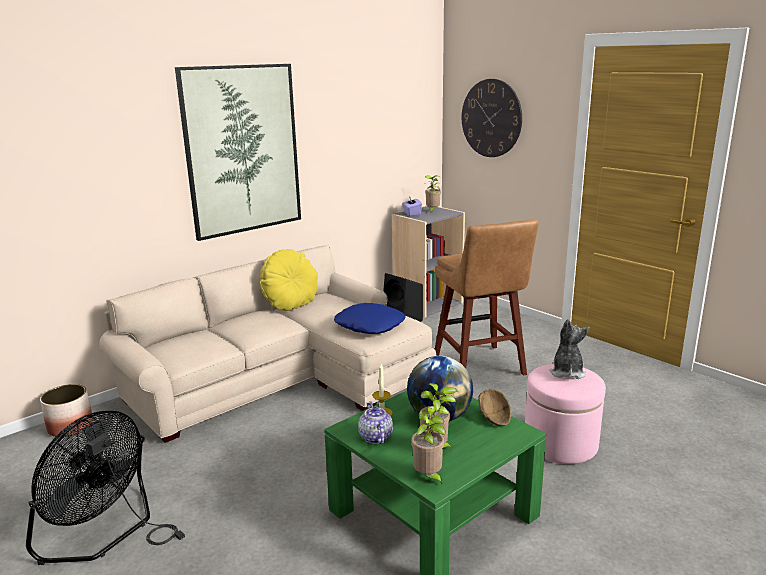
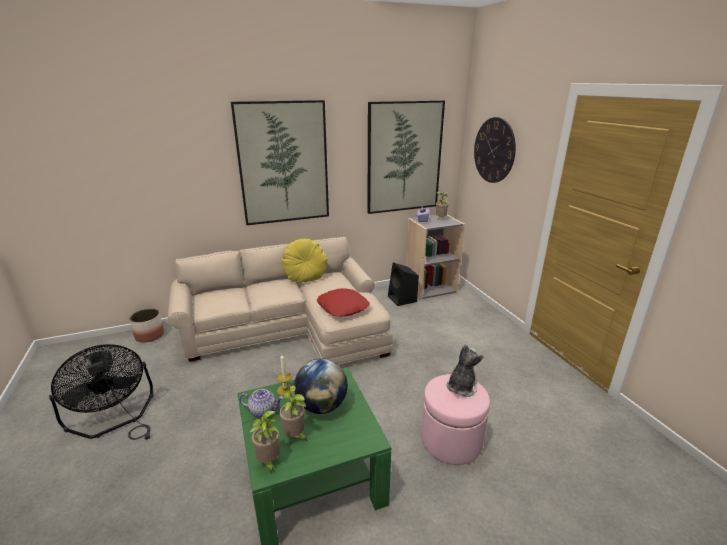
camera: 20 degrees right, 5 degrees up
blue pillow [334,303,406,334] -> red pillow [317,288,370,316]
teapot [358,401,393,444] -> teapot turned 90 degrees clockwise [239,389,283,418]
brown stool [435,219,539,376] -> none
brown bowl [478,389,511,426] -> none
none -> picture [367,100,445,214]

